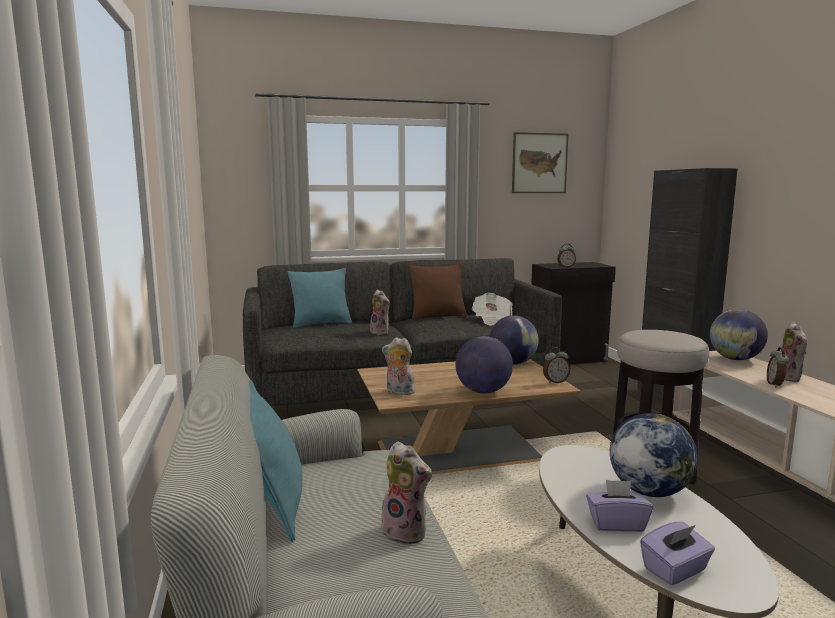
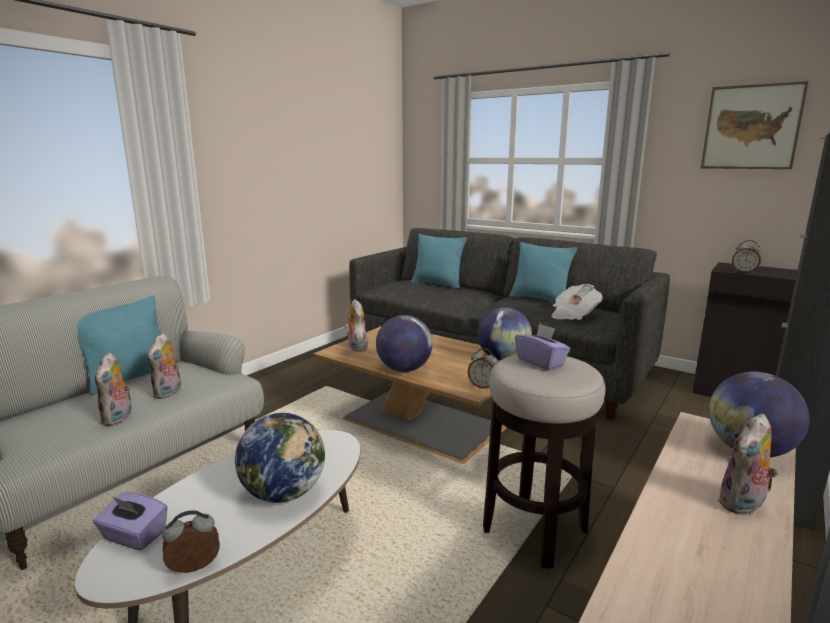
camera: 50 degrees right, 5 degrees up
plush toy [370,290,390,335] -> plush toy moved to [148,333,181,399]
brown pillow [408,264,467,320] -> turquoise pillow [509,242,577,303]
purple tissue box [586,480,653,532] -> purple tissue box moved to [515,323,571,370]
alarm clock [767,347,789,388] -> alarm clock moved to [162,510,220,573]

